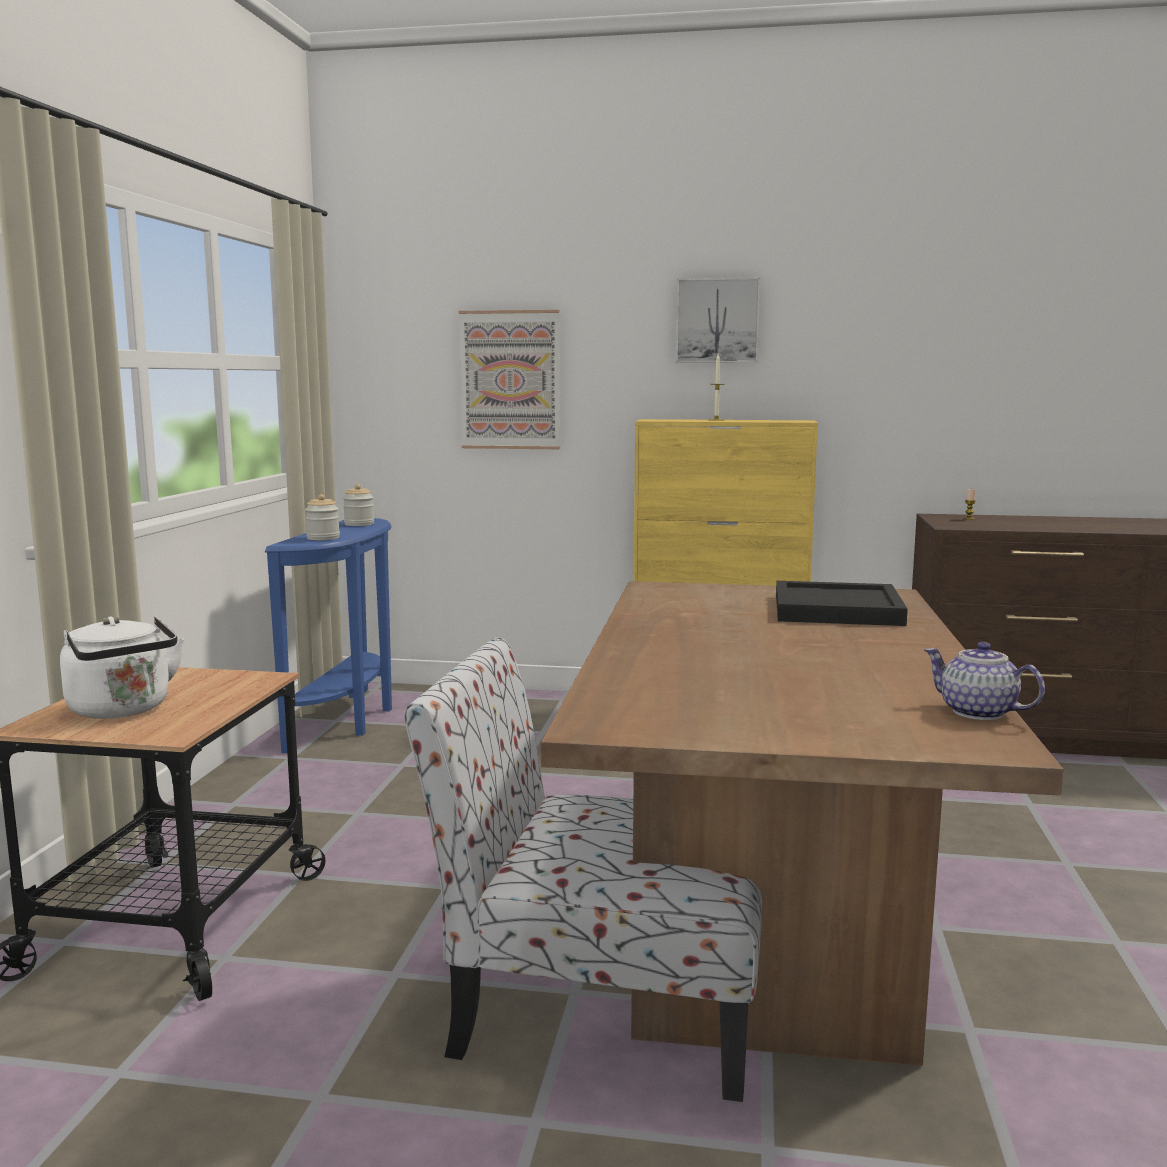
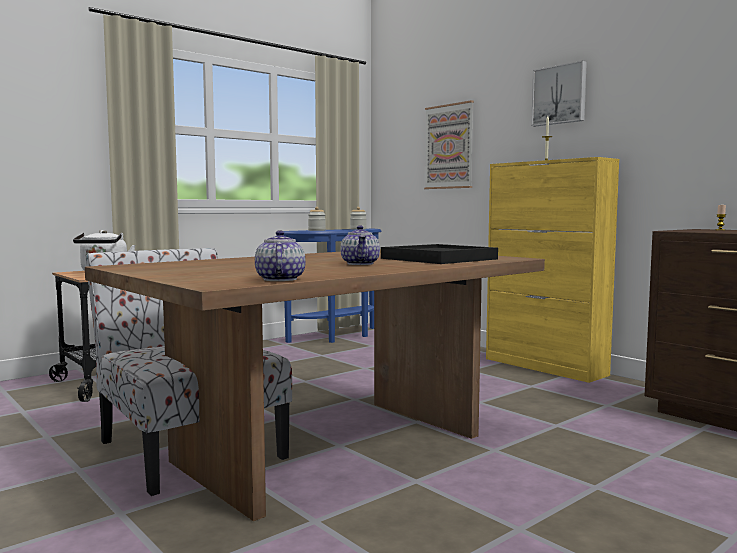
camera: 40 degrees right, 5 degrees down
none -> teapot [340,225,380,265]

